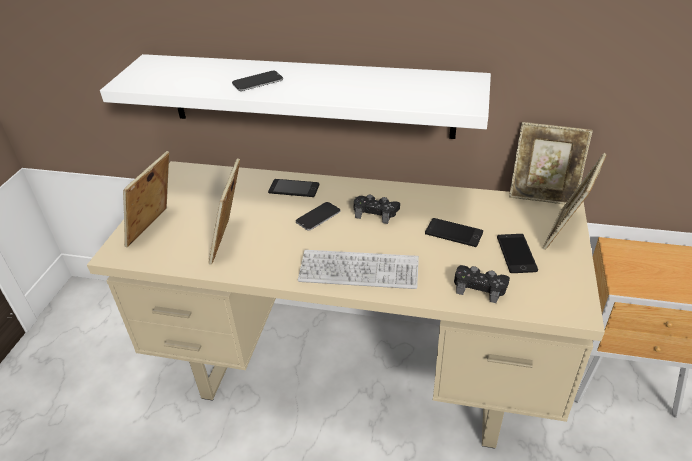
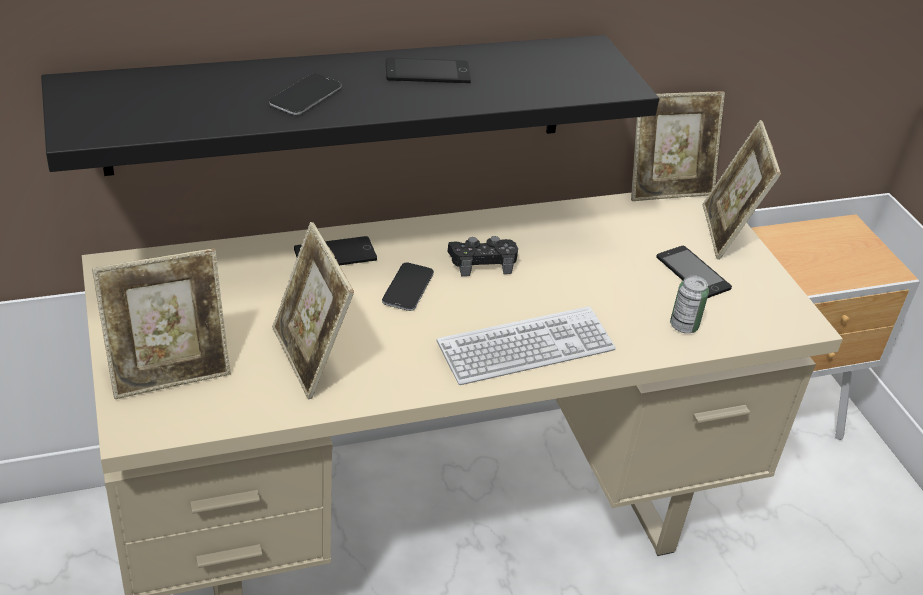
camera: 35 degrees left, 0 degrees up
white shelf [100,54,491,139] -> black shelf [41,35,659,176]
picture frame [123,151,169,247] -> picture frame turned 105 degrees counterclockwise [92,248,231,399]
phone [425,218,483,247] -> phone moved to [386,58,471,83]
black game controller [454,265,510,303] -> can [670,275,709,333]

